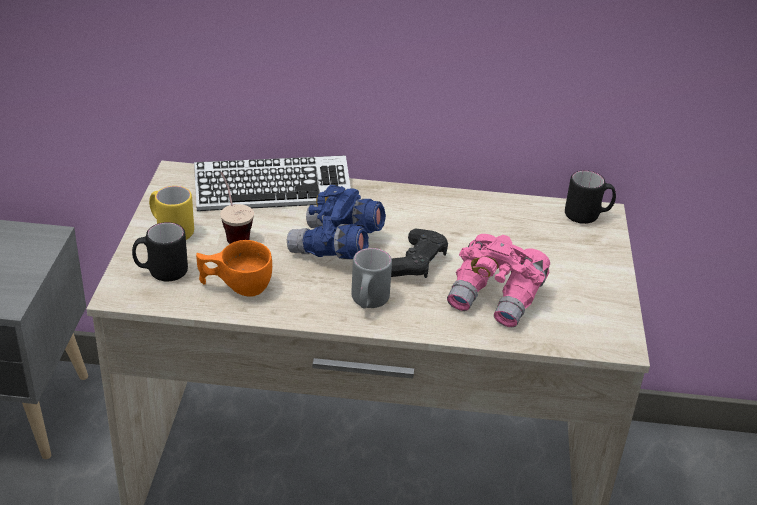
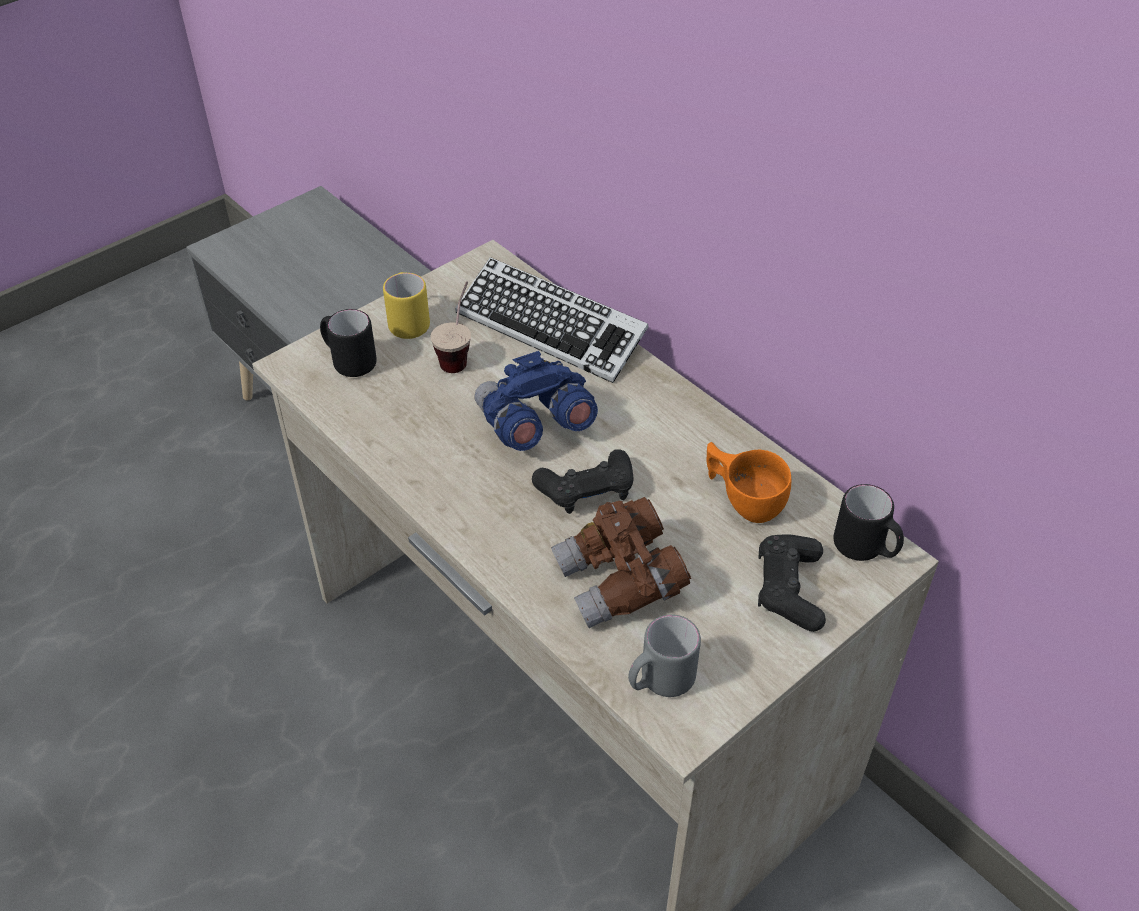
camera: 45 degrees right, 10 degrees up
orange cup [196,240,272,297] -> orange cup moved to [707,442,791,523]
grey mug [351,248,392,309] -> grey mug moved to [628,614,701,697]
pink binoculars [447,234,550,327] -> brown binoculars [551,497,691,628]
none -> black game controller [758,534,826,632]

